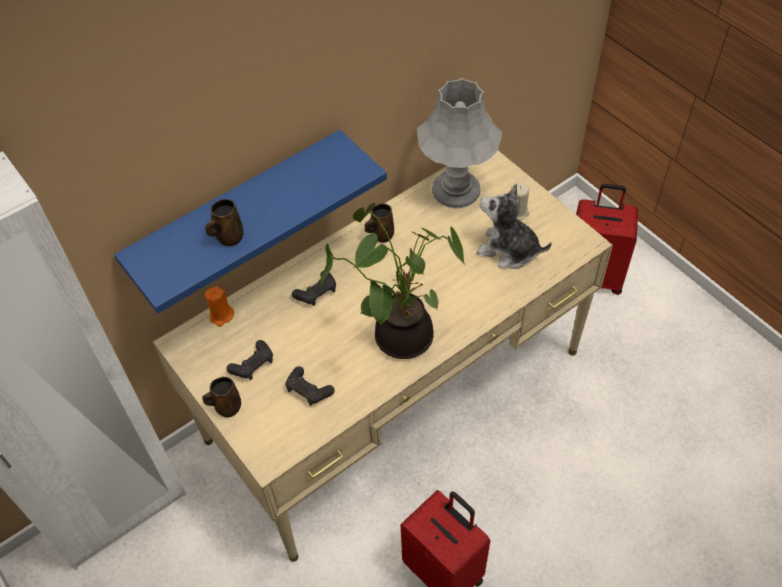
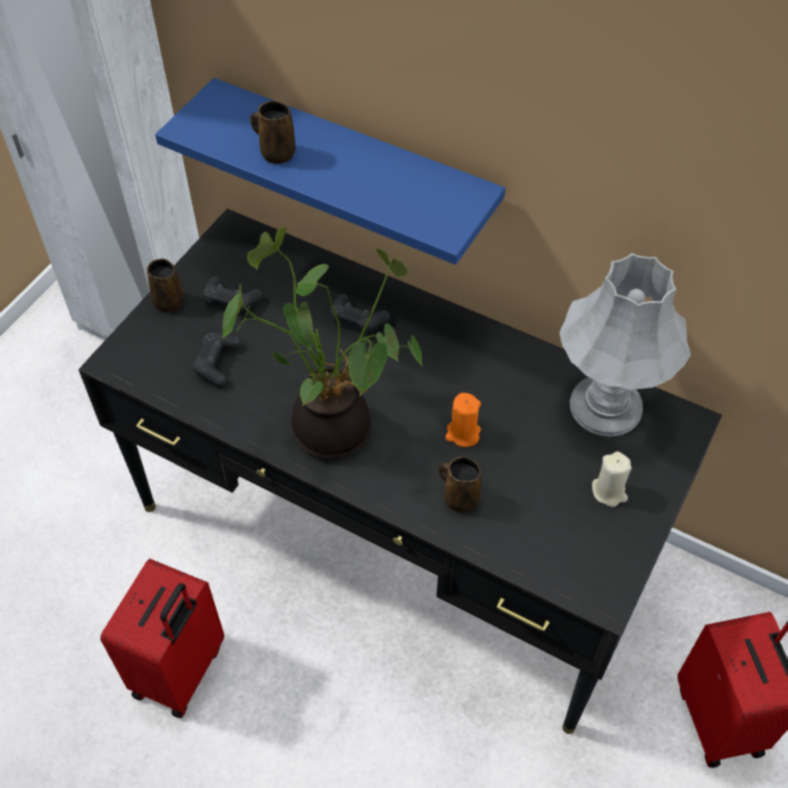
camera: 65 degrees right, 0 degrees up
beige desk [153,150,613,562] -> black desk [78,209,722,734]
orange candle [205,286,234,327] -> orange candle moved to [445,393,481,447]
brown mug [365,204,394,243] -> brown mug moved to [438,456,482,513]
plush toy [477,184,552,269] -> none

